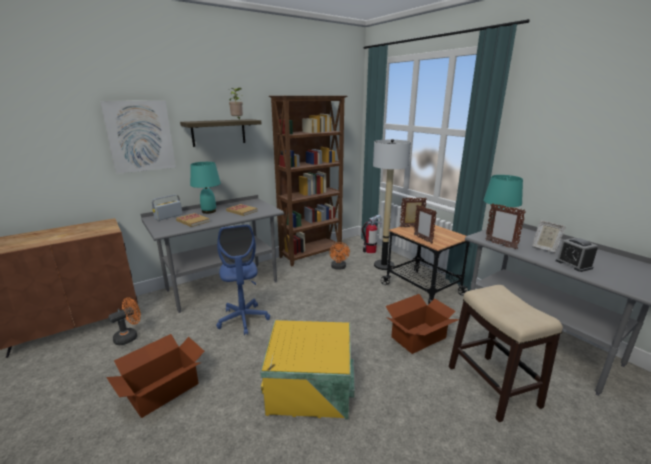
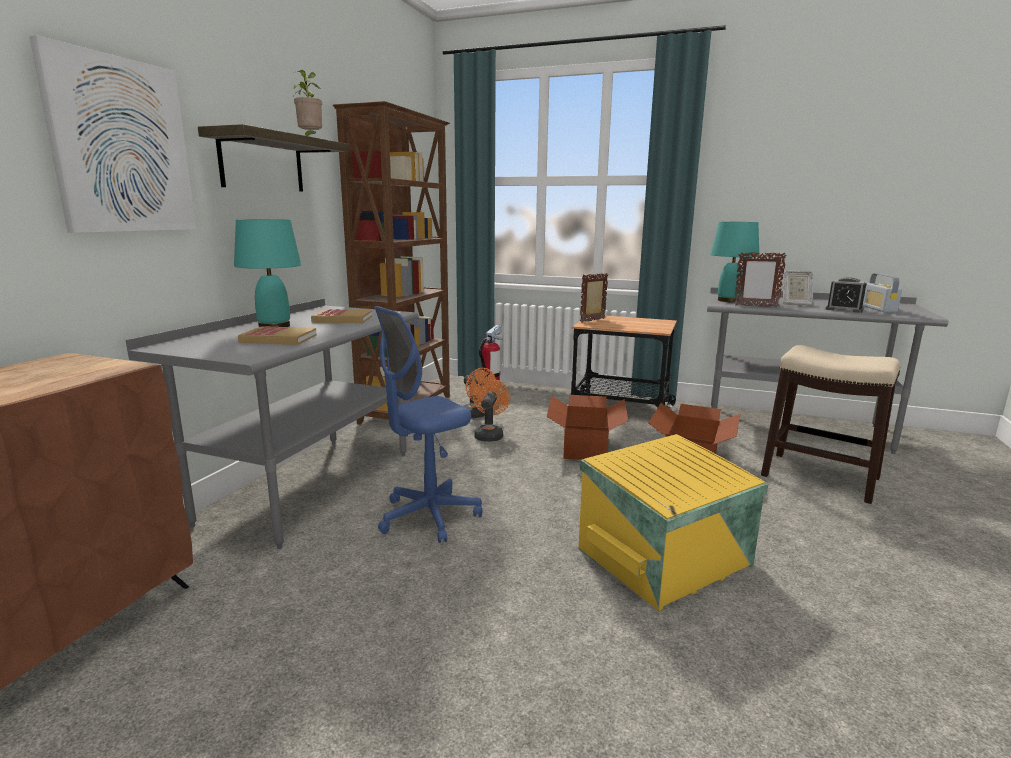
camera: 35 degrees left, 5 degrees down
cardboard box [106,334,204,418] -> cardboard box moved to [547,395,628,460]
orange fan [109,297,141,345] -> orange fan moved to [473,379,510,442]
radio [152,195,183,221] -> radio moved to [863,273,902,313]
blue office chair [216,224,270,335] -> blue office chair turned 105 degrees clockwise [374,306,482,543]
floor lamp [373,139,411,270] -> none
picture frame [414,205,437,244] -> none

